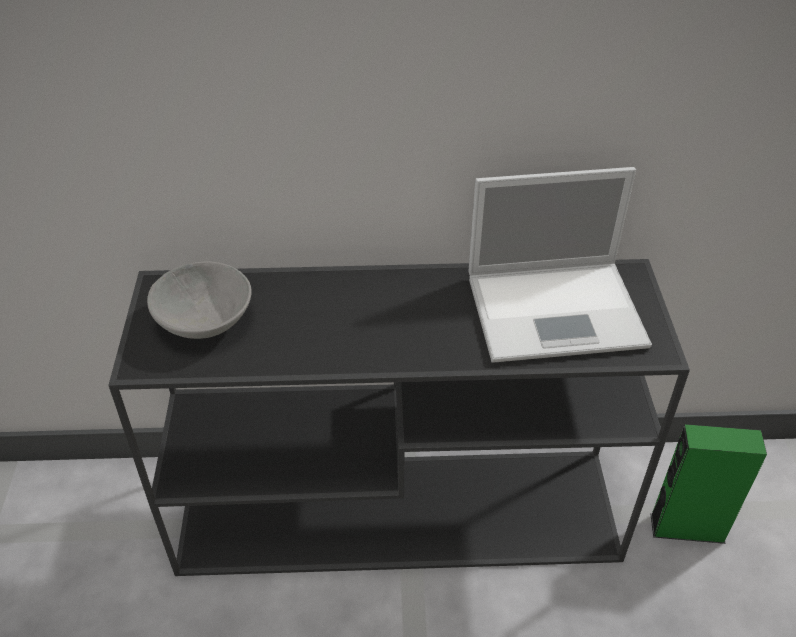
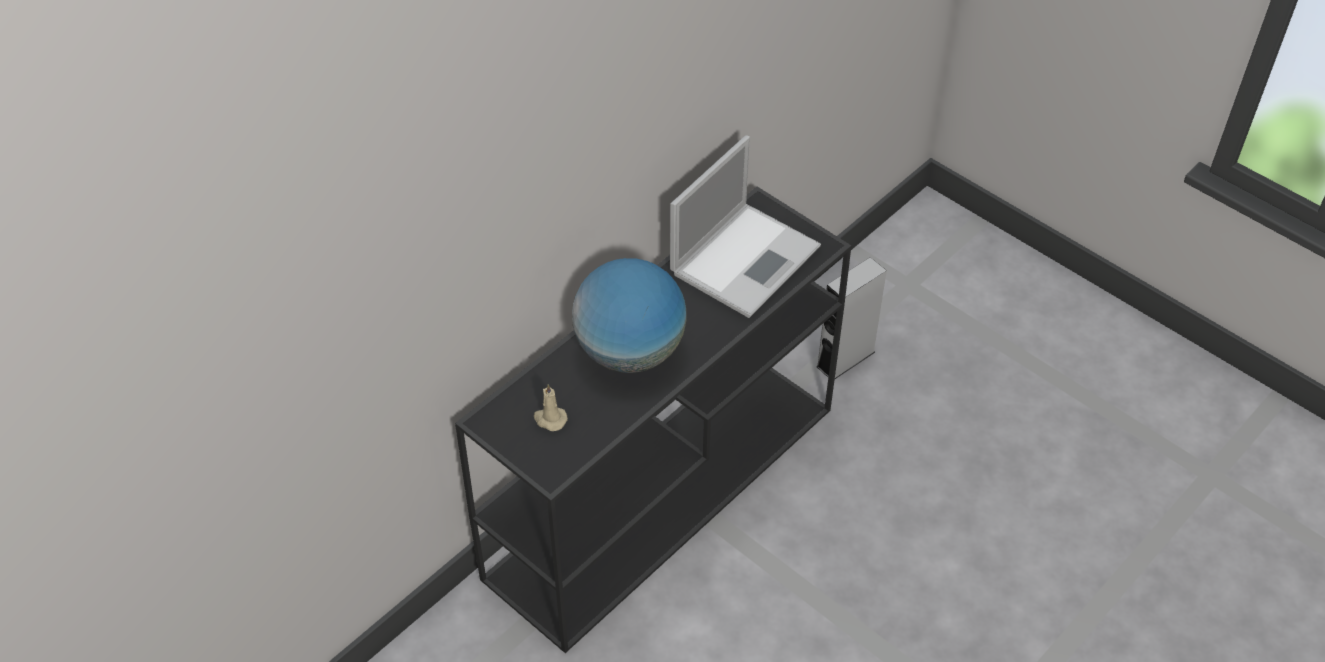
camera: 45 degrees left, 5 degrees up
grey bowl [147,262,251,339] -> beige candle [534,384,568,431]
green speaker [650,424,767,544] -> grey speaker [817,257,887,379]
none -> globe [572,258,687,373]

